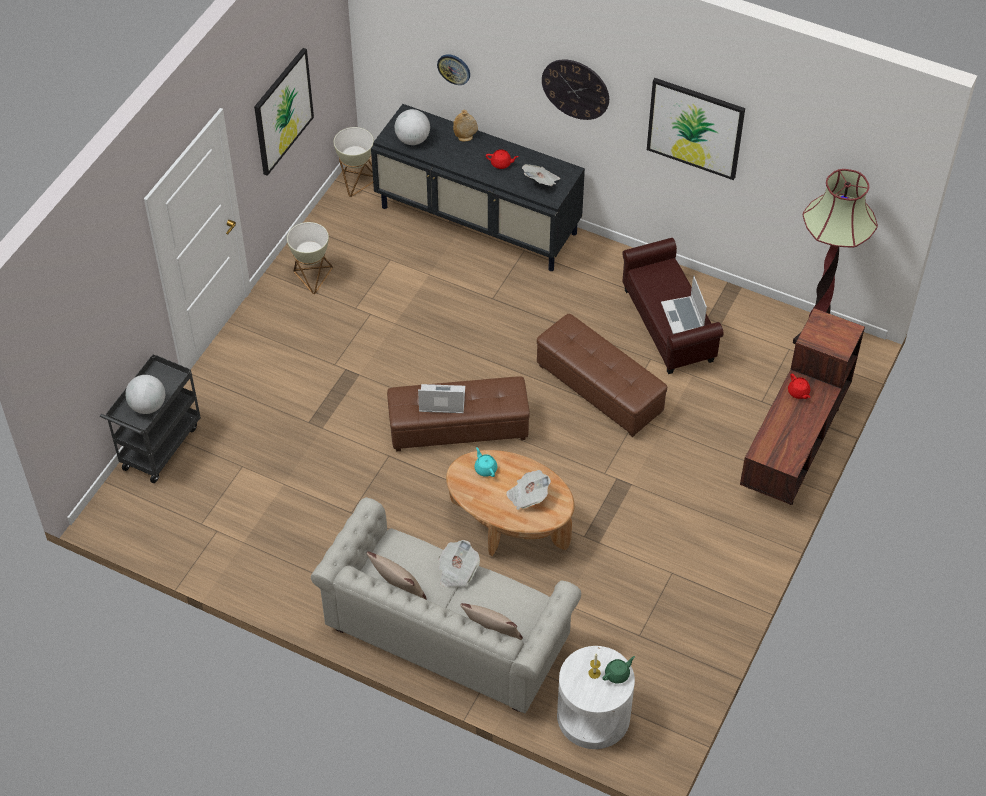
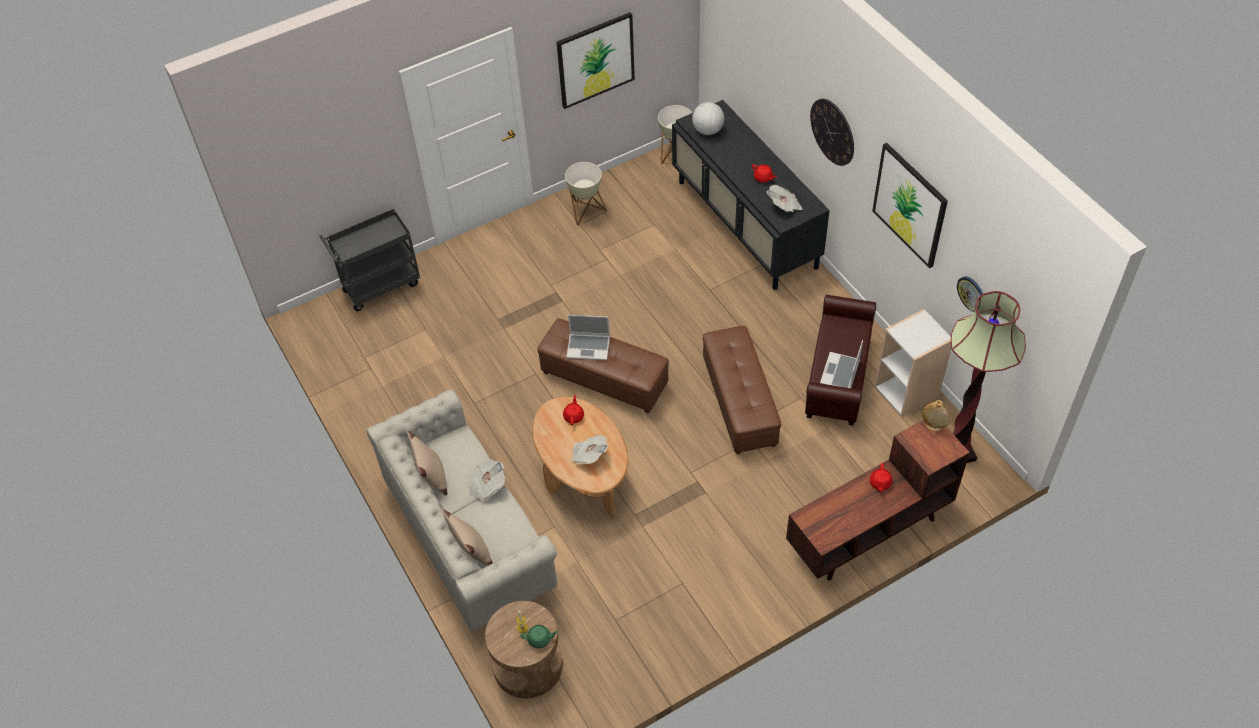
camera: 35 degrees right, 0 degrees up
globe [125,375,165,414] -> none
laptop [418,384,465,413] -> laptop turned 150 degrees clockwise [567,315,610,360]
wall clock [437,54,470,85] -> wall clock moved to [957,276,983,312]
beige vase [453,110,478,141] -> beige vase moved to [922,400,950,431]
turquoise teapot [474,447,497,477] -> red teapot [563,395,584,425]
white side table [557,646,635,749] -> brown side table [485,601,563,698]
none -> bookcase [875,309,951,417]

